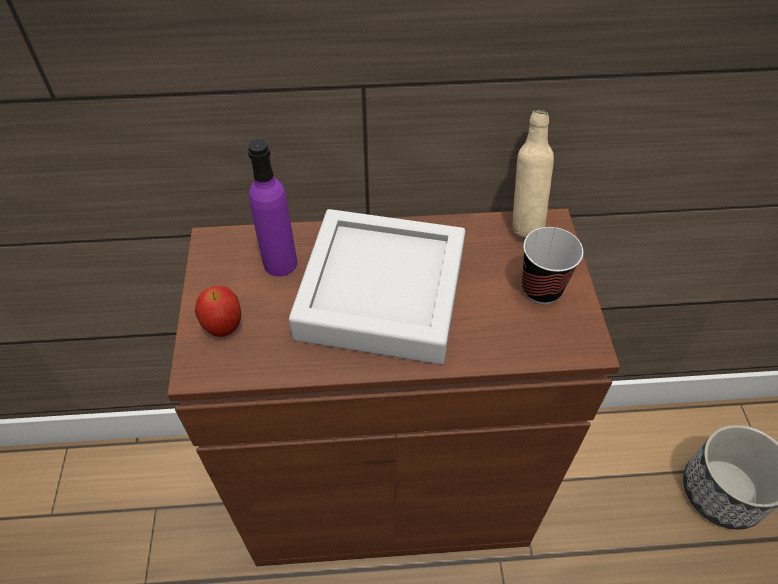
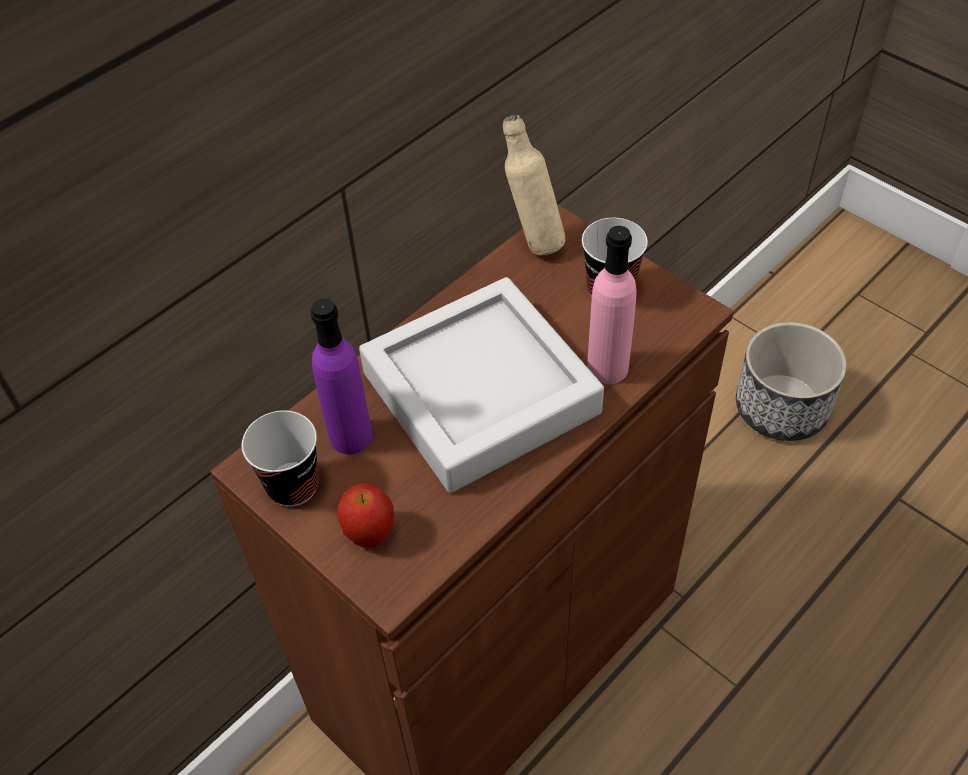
camera: 40 degrees left, 0 degrees up
none -> cup [242,411,319,507]
none -> pink bottle [587,226,637,384]

